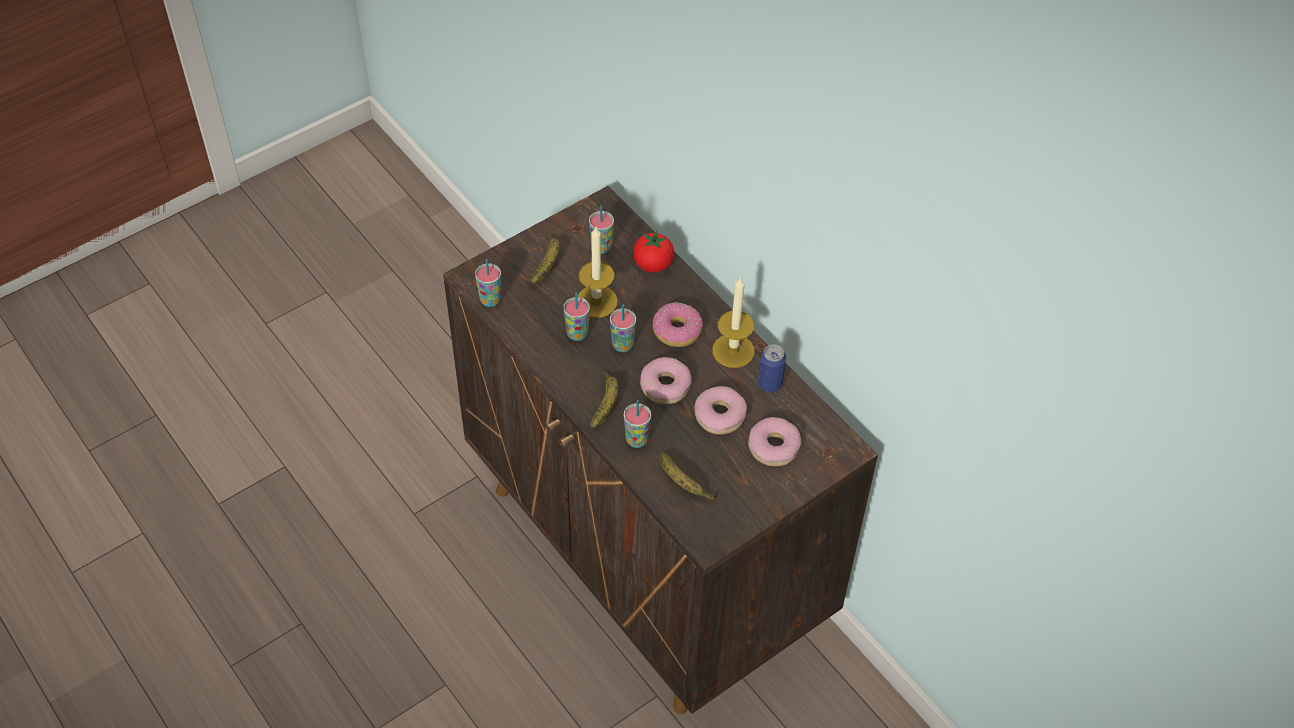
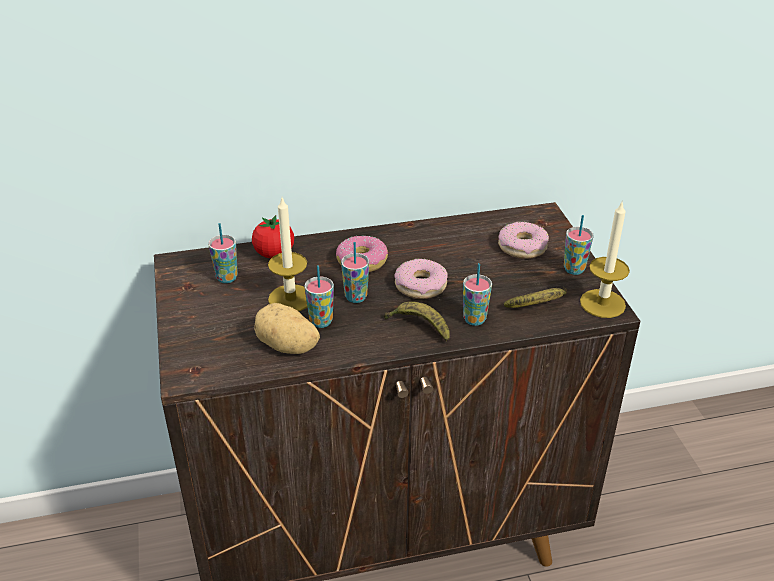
camera: 65 degrees left, 15 degrees down
cup [475,259,501,307] -> cup moved to [564,215,594,275]
banana [531,235,560,284] -> none
donut [694,386,747,435] -> none
candle [712,276,755,368] -> candle moved to [580,202,630,318]
can [758,344,786,392] -> none
none -> potato [254,303,320,354]

